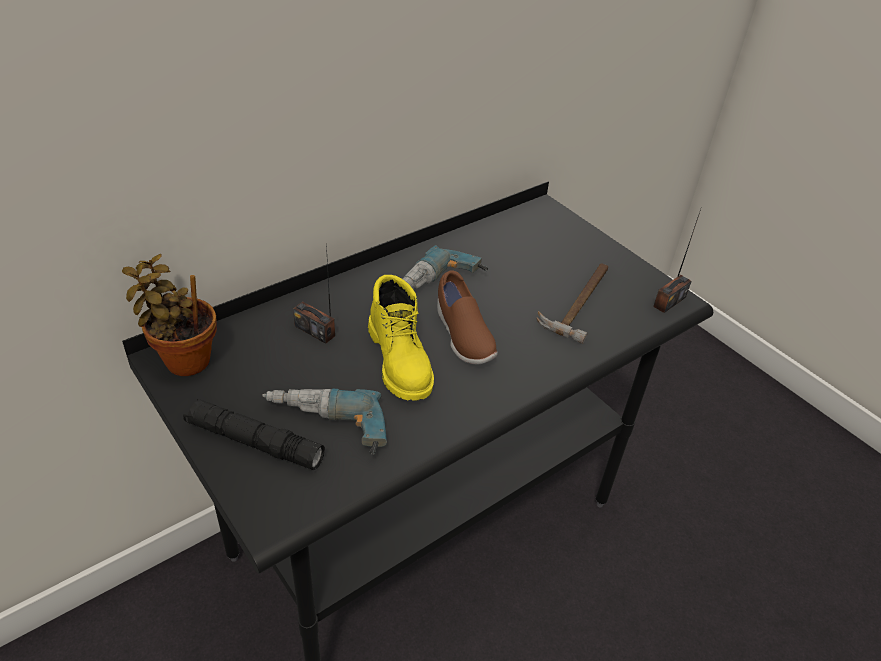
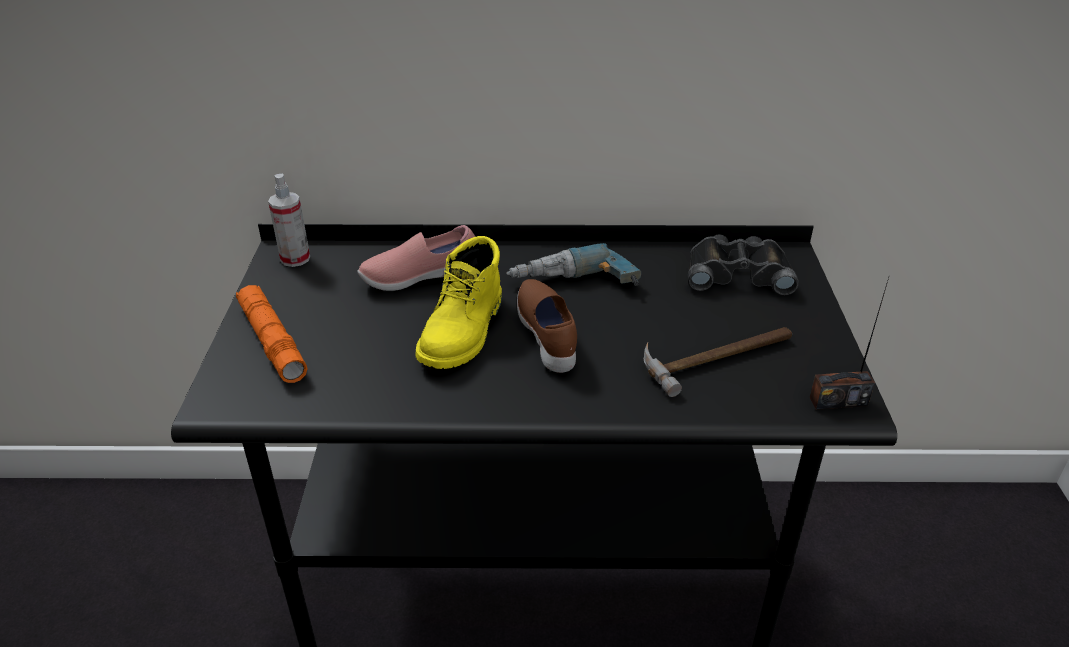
camera: 40 degrees right, 5 degrees down
potted plant [122,254,217,376] -> spray bottle [268,174,310,267]
black flashlight [183,398,325,470] -> orange flashlight [236,285,308,383]
power drill [263,388,387,455] -> none
radio [293,244,335,344] -> pink shoe [357,225,475,291]
brown shoe [437,270,497,364] -> brown shoe turned 150 degrees clockwise [517,279,577,373]
none -> black binoculars [688,234,799,295]

